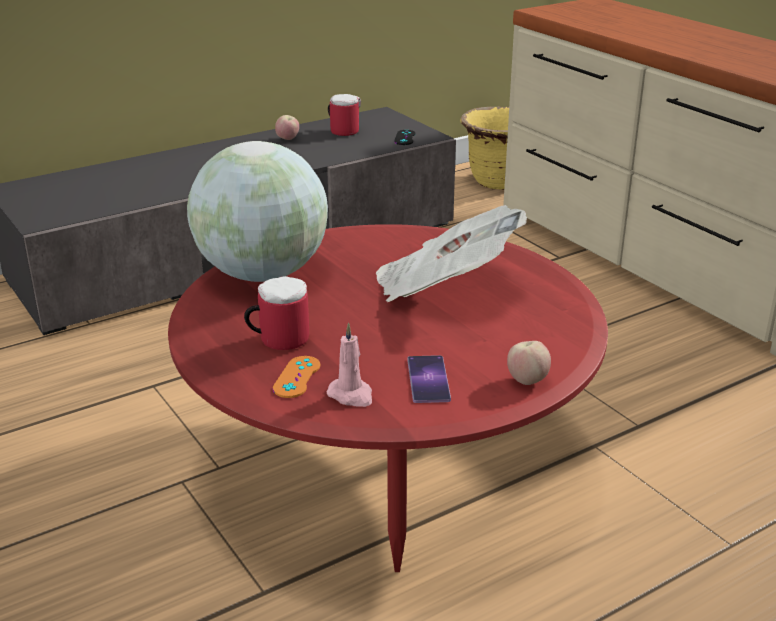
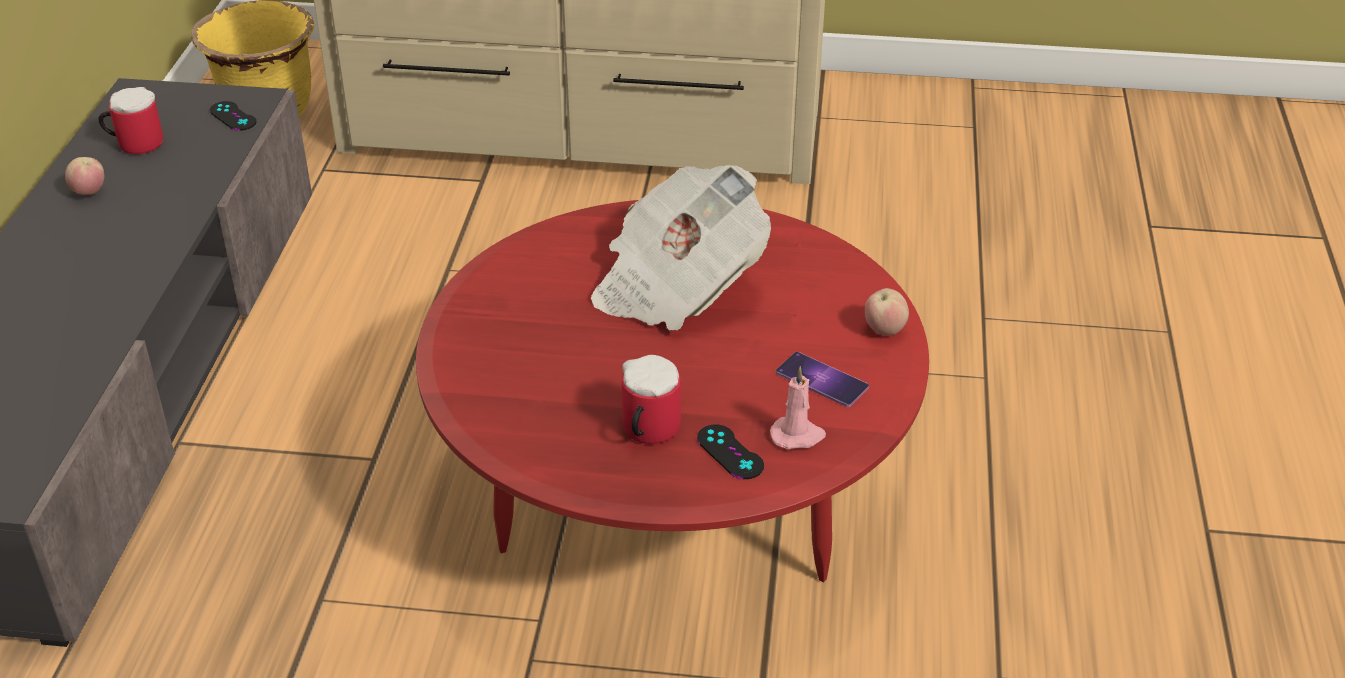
camera: 50 degrees left, 10 degrees up
globe [187,141,328,282] -> none
orange game controller [273,356,320,398] -> black game controller [697,425,764,479]

